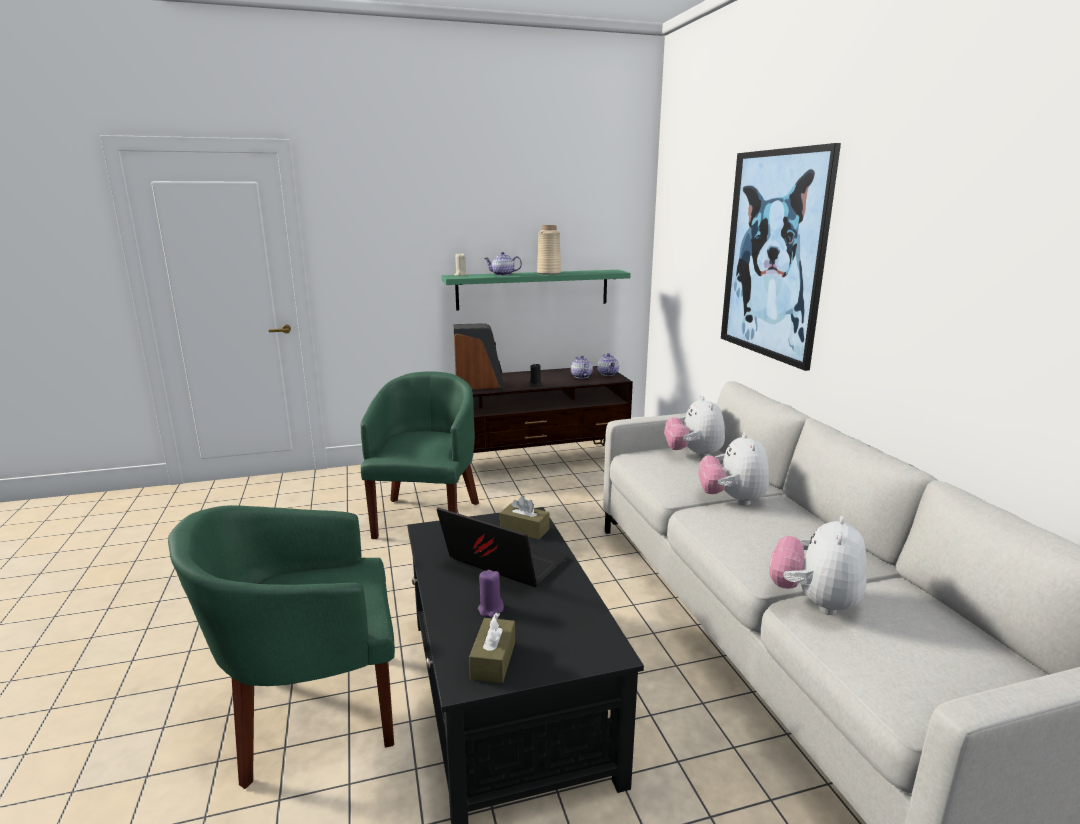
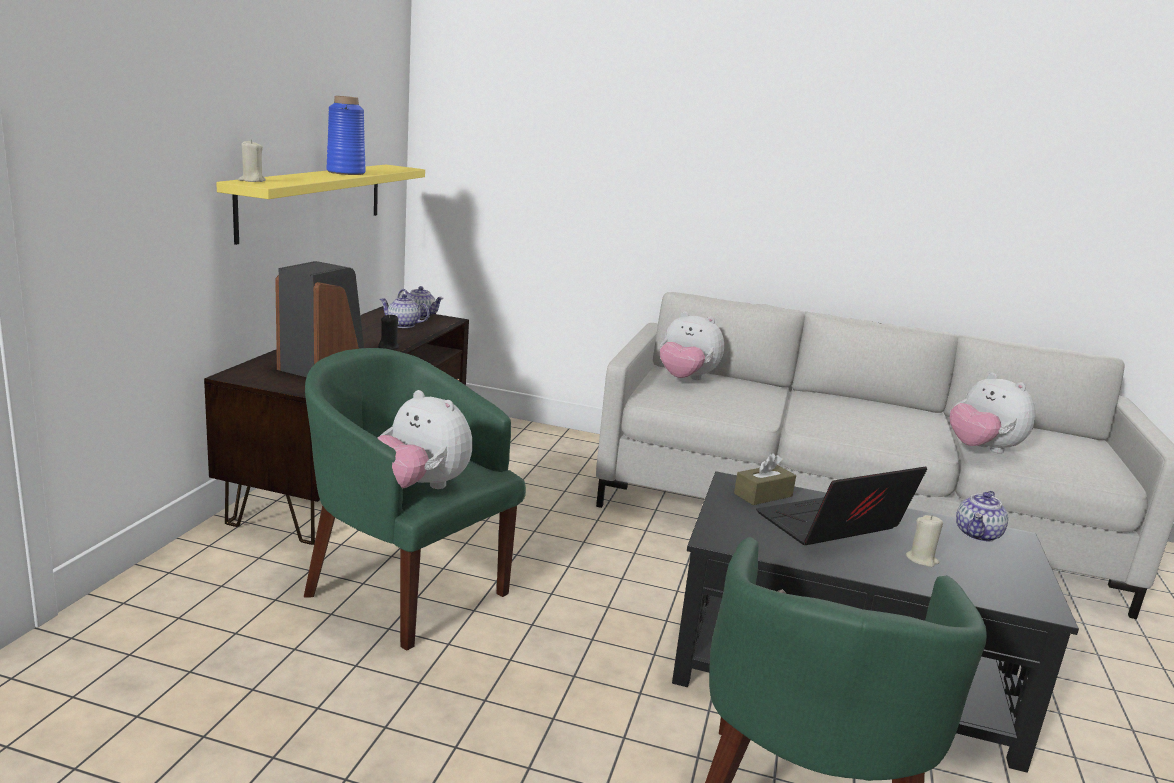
camera: 60 degrees left, 0 degrees up
green shelf [442,270,631,311] -> yellow shelf [216,164,425,245]
brown tissue box [469,612,515,683] -> none
purple candle [478,570,504,618] -> beige candle [906,515,943,567]
teapot [484,252,522,276] -> teapot moved to [956,491,1008,542]
beige vase [537,225,561,275] -> blue vase [327,96,366,175]
plush toy [698,432,769,505] -> plush toy moved to [377,390,472,489]
picture [721,143,841,371] -> none

